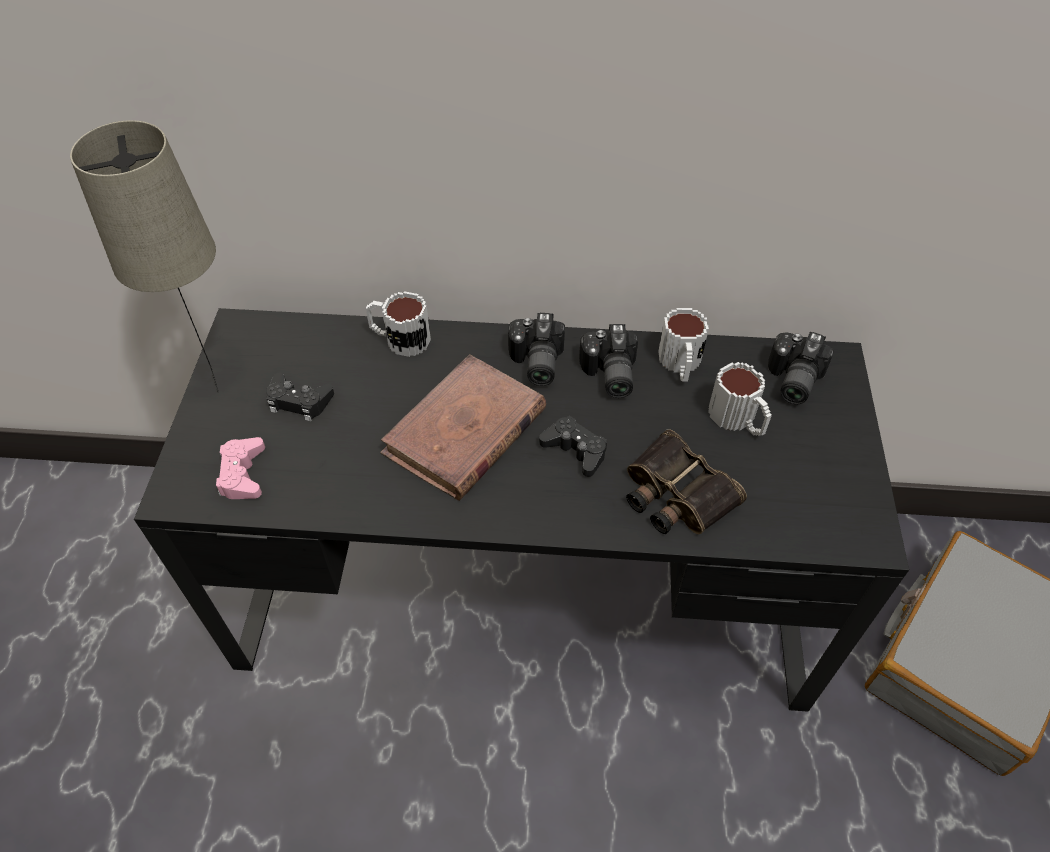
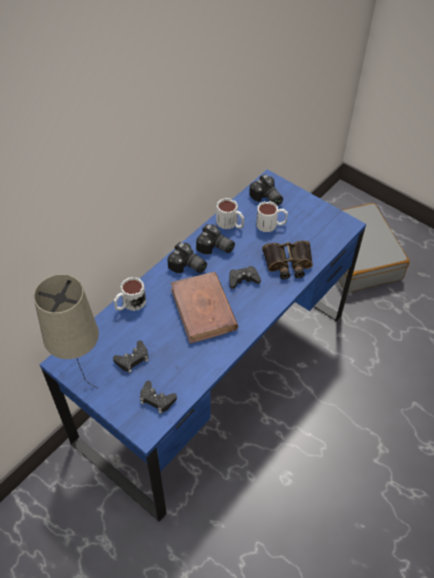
camera: 55 degrees left, 0 degrees up
black desk [134,308,909,712] -> blue desk [39,169,366,522]
pink game controller [216,437,265,499] -> black game controller [140,381,177,414]

